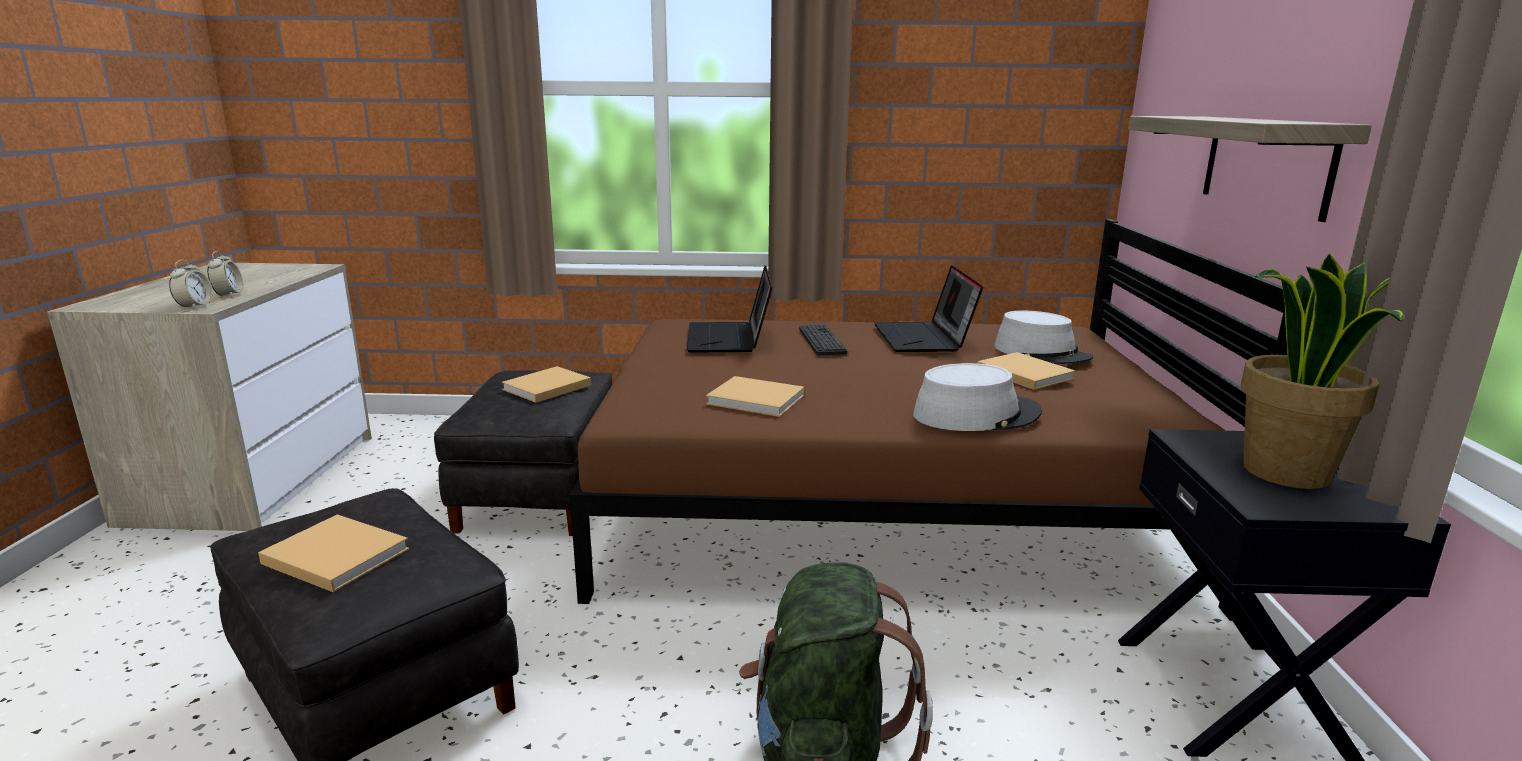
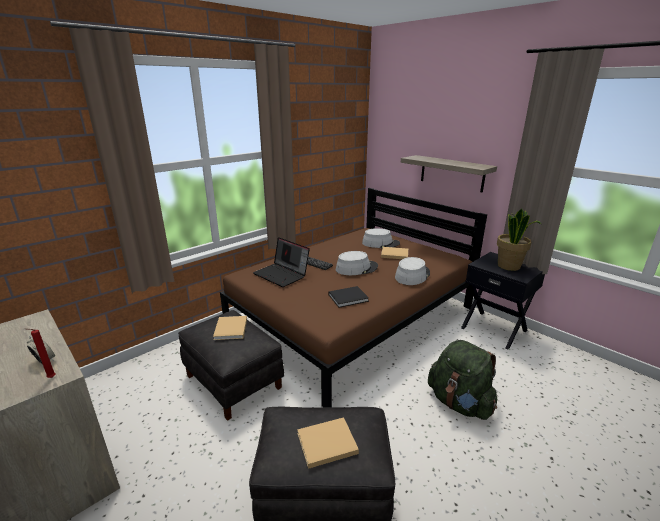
camera: 45 degrees left, 5 degrees up
alarm clock [169,260,213,309] -> red candle [25,328,56,378]
beige book [706,376,805,417] -> black book [329,286,369,308]
laptop [874,265,983,352] -> none
none -> grey hat [336,251,378,275]

